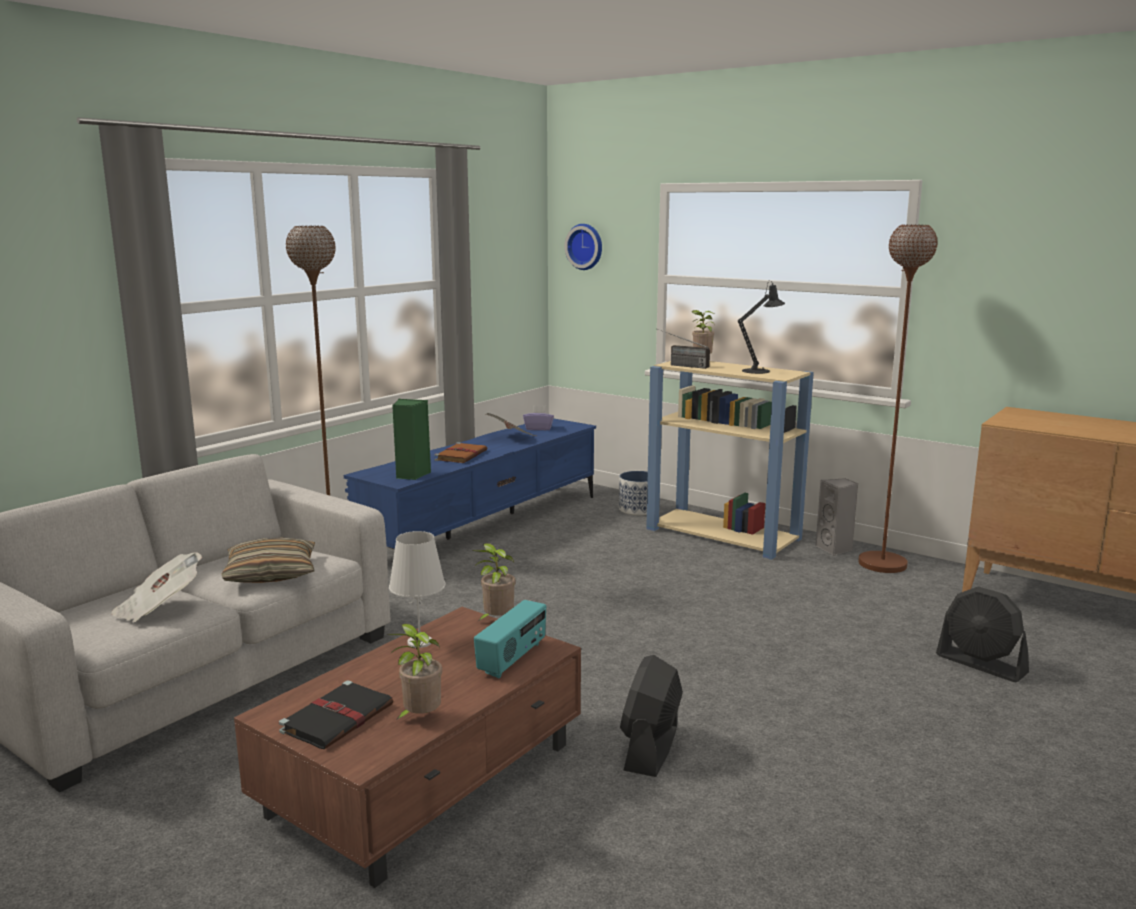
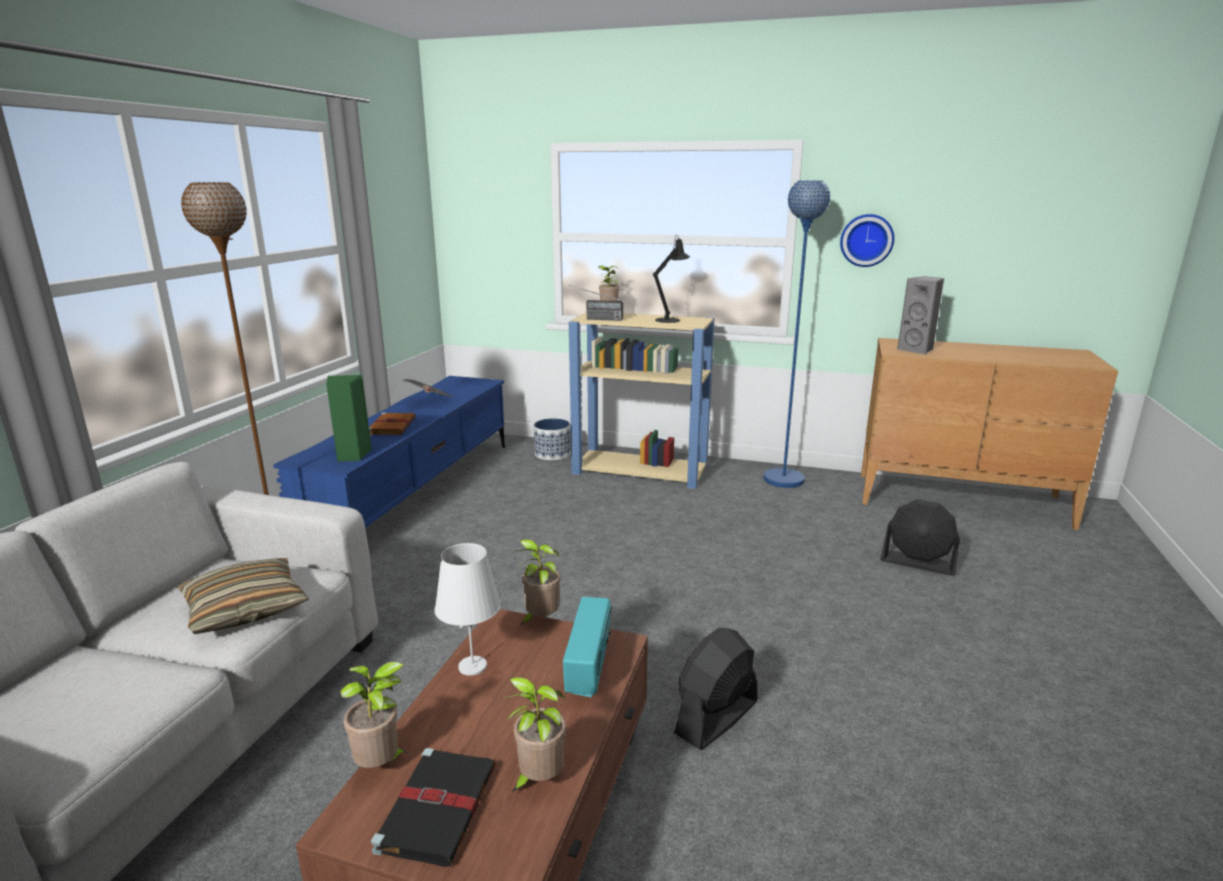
camera: 20 degrees left, 5 degrees up
newspaper [111,553,202,622] -> none
purple tissue box [523,405,554,430] -> none
wall clock [564,224,602,270] -> wall clock moved to [840,214,894,267]
black fan [620,655,683,777] -> black fan turned 45 degrees clockwise [674,628,758,750]
grey speaker [815,478,858,556] -> grey speaker moved to [897,276,945,355]
brown floor lamp [858,225,938,573] -> blue floor lamp [764,180,830,488]
none -> potted plant [340,662,408,768]

